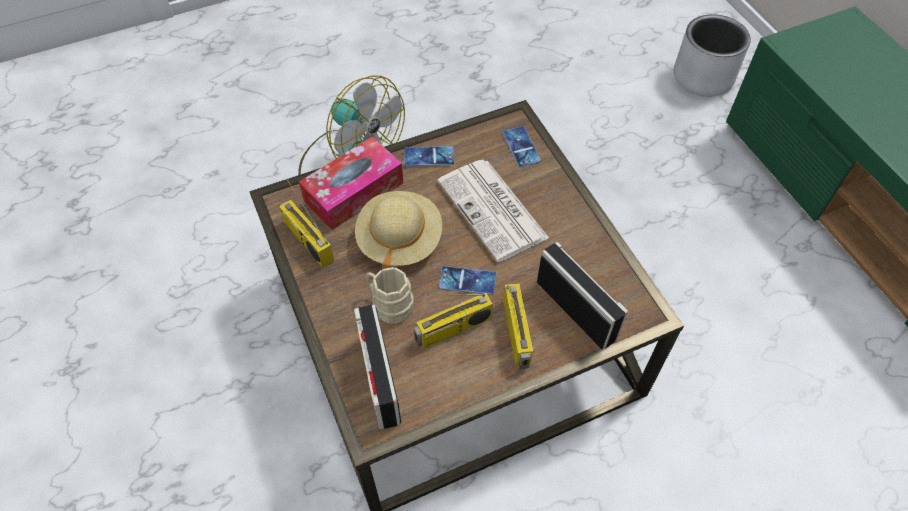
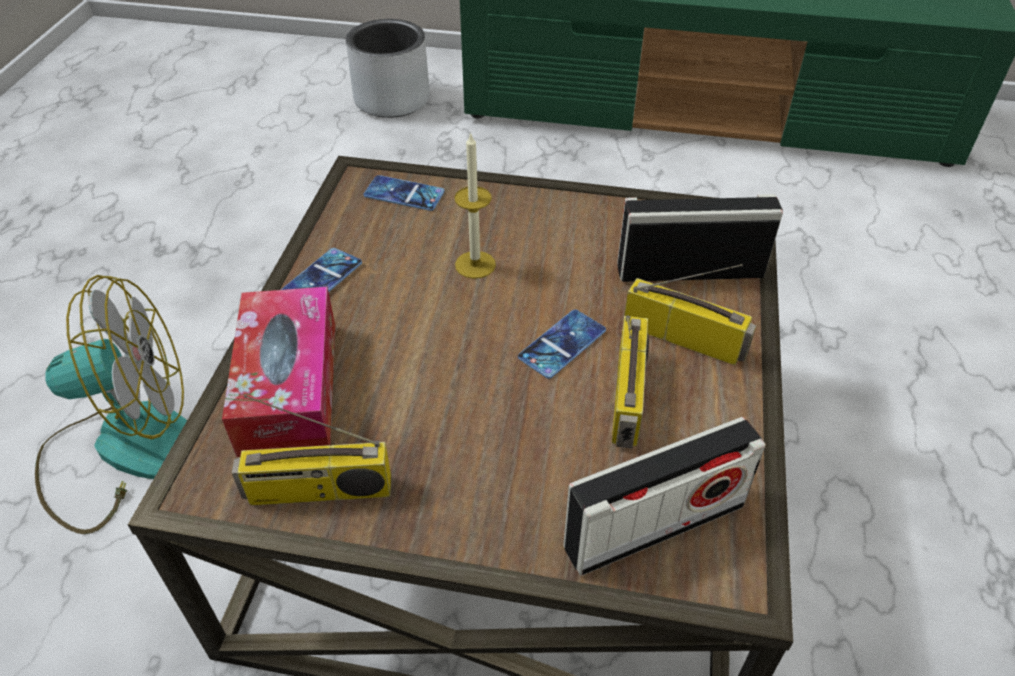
camera: 55 degrees left, 10 degrees down
radio [354,304,401,429] -> radio turned 45 degrees counterclockwise [563,417,766,576]
beige hat [355,191,442,269] -> none
beige mug [365,267,414,324] -> none
newspaper [438,160,549,262] -> candle [454,133,496,279]

